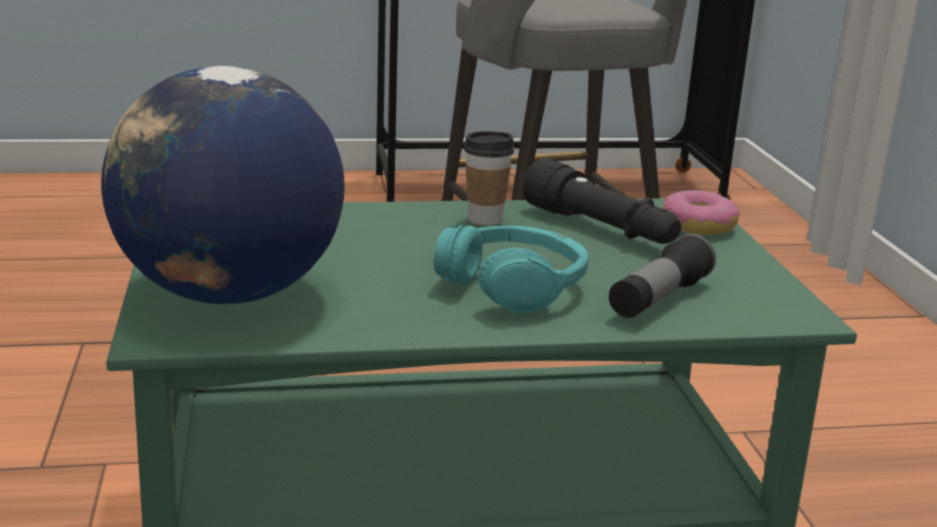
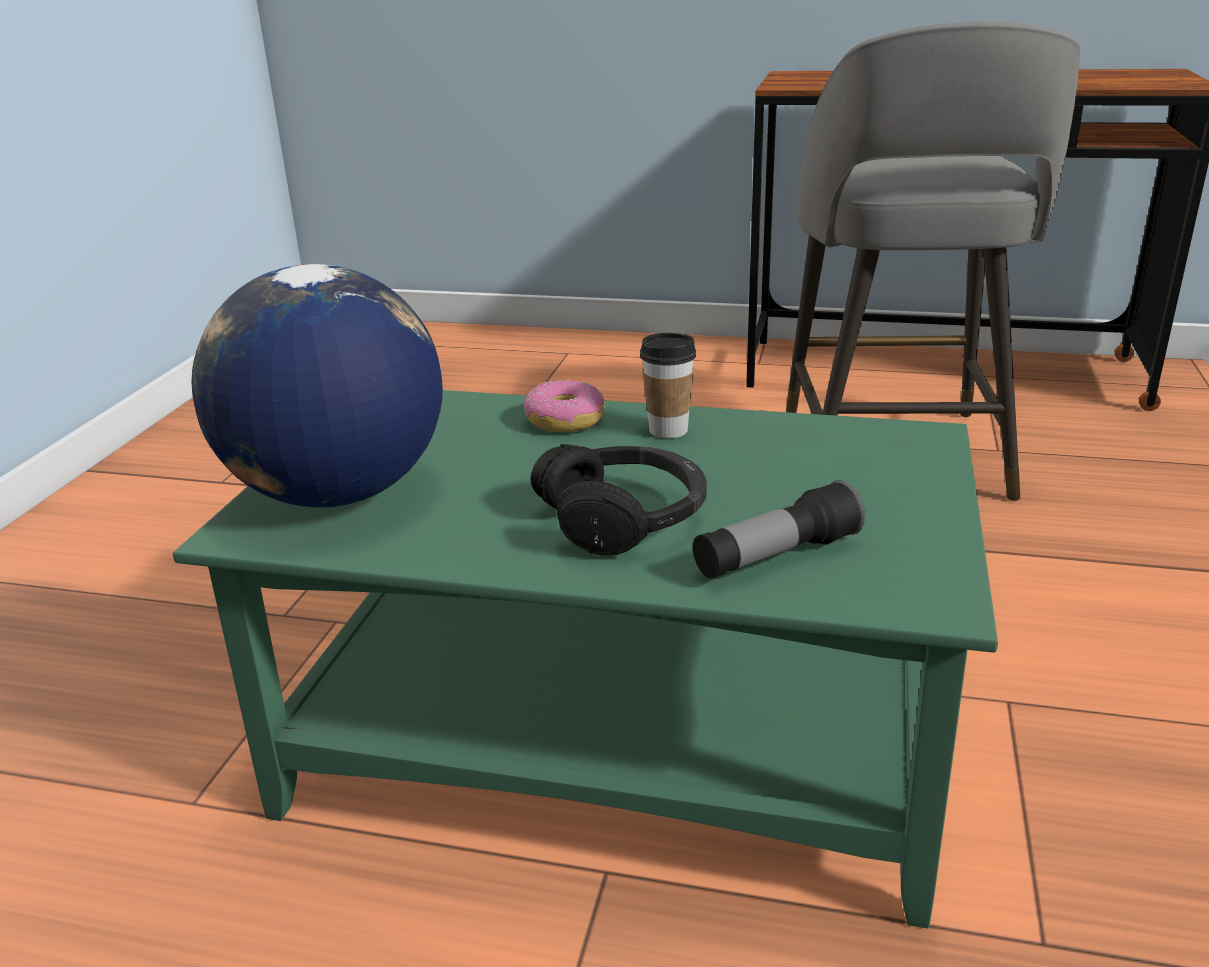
camera: 25 degrees right, 5 degrees up
turquoise headphones [434,225,589,314] -> black headphones [531,444,707,556]
black flashlight [523,158,681,244] -> none
donut [663,190,740,235] -> donut moved to [524,380,605,432]

